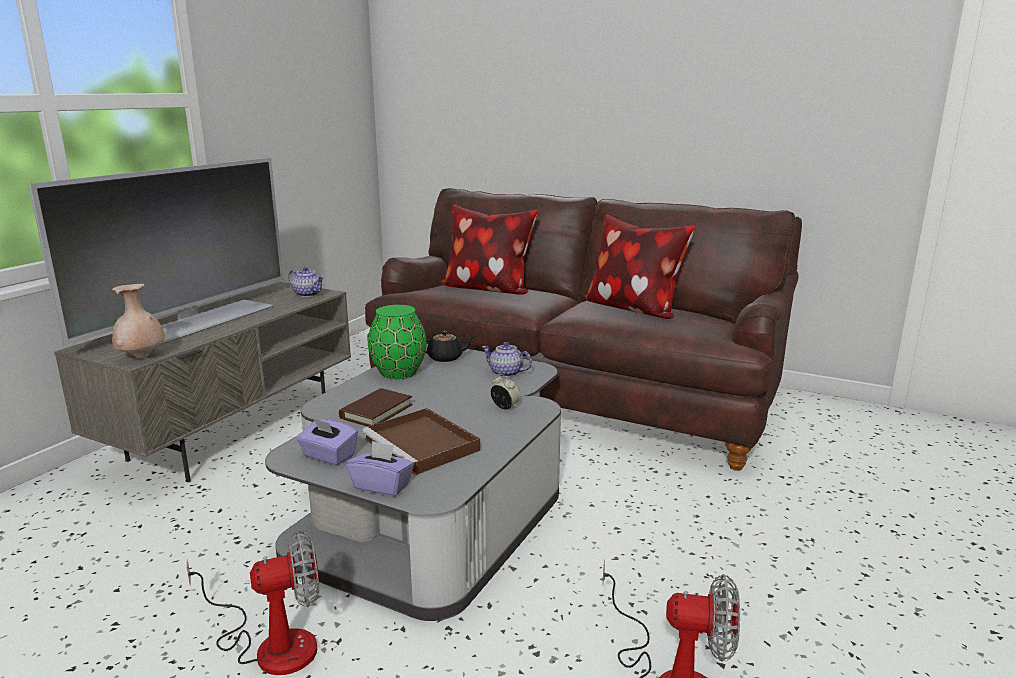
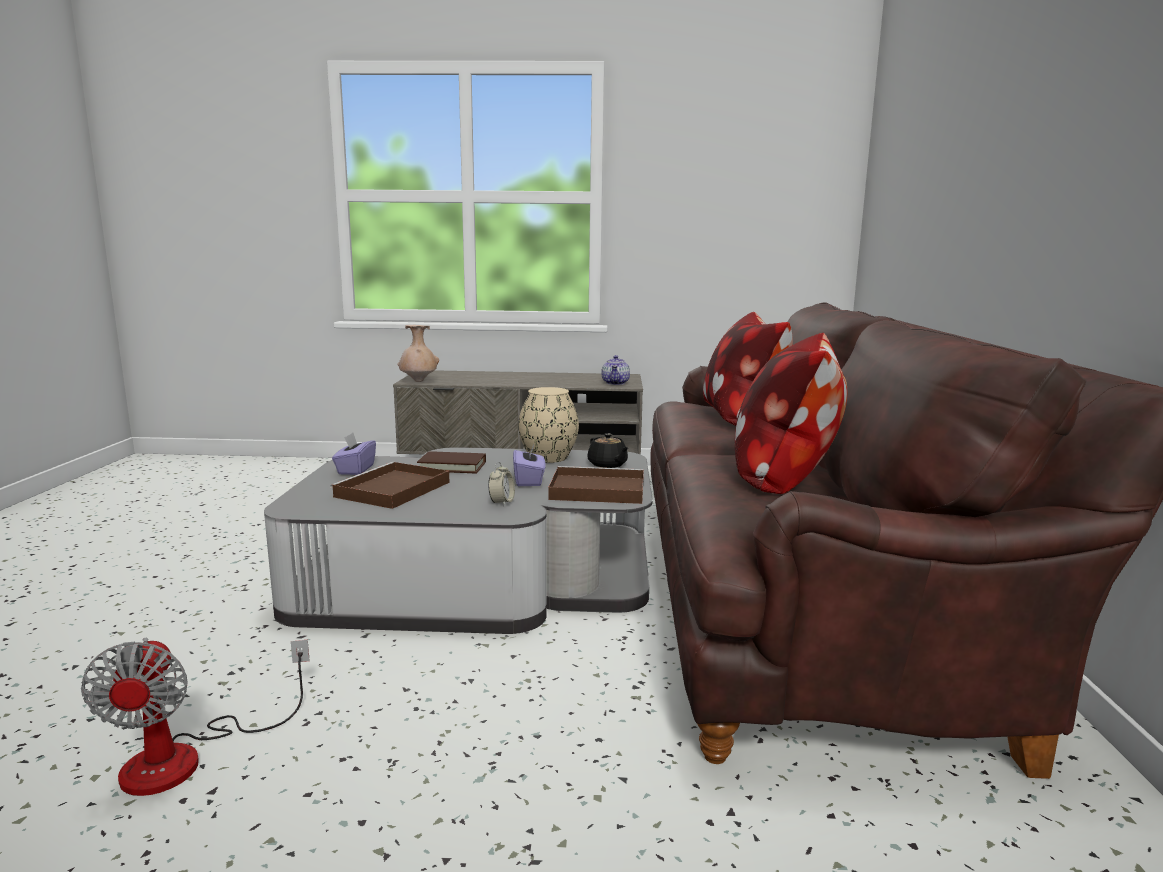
camera: 65 degrees right, 5 degrees down
television [29,158,284,346] -> none
fan [187,531,319,675] -> none
purple tissue box [346,441,414,496] -> purple tissue box moved to [513,444,545,486]
green vase [368,305,427,379] -> beige vase [518,387,579,463]
teapot [482,342,532,377] -> brown tray [548,466,644,504]

